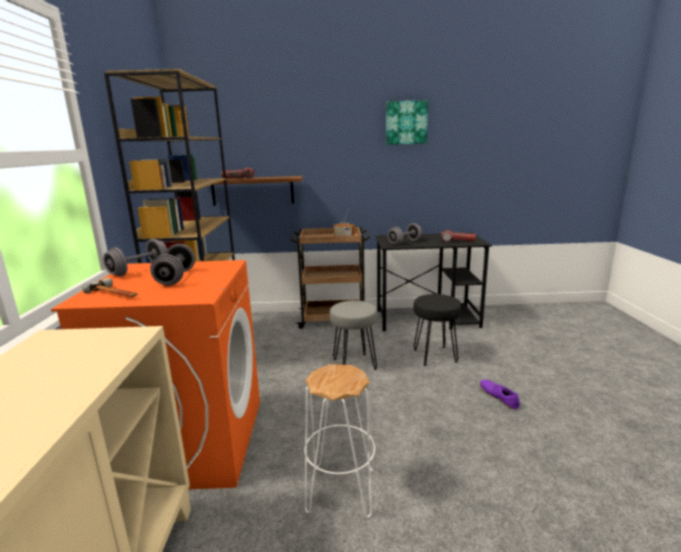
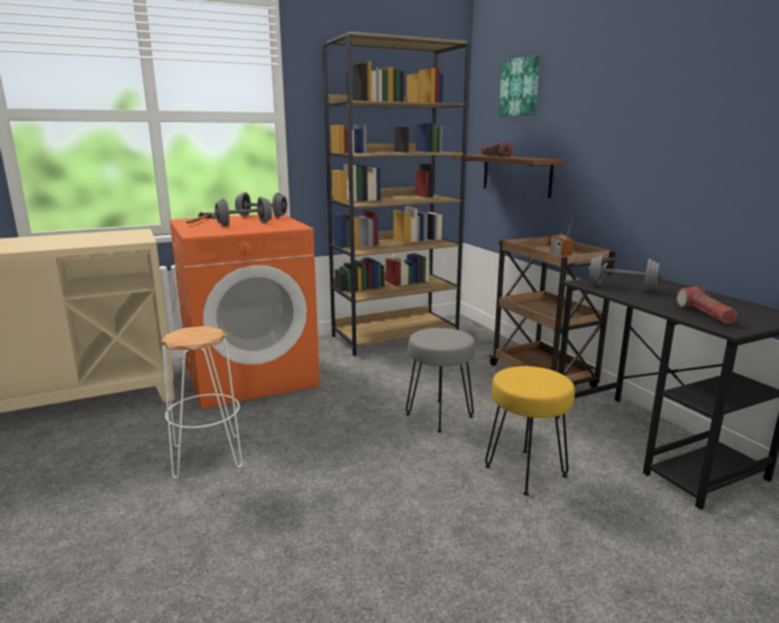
camera: 65 degrees right, 0 degrees up
picture [386,100,428,145] -> picture moved to [499,55,540,116]
black stool [414,294,462,366] -> yellow stool [485,366,575,496]
purple shoe [480,380,520,409] -> none

